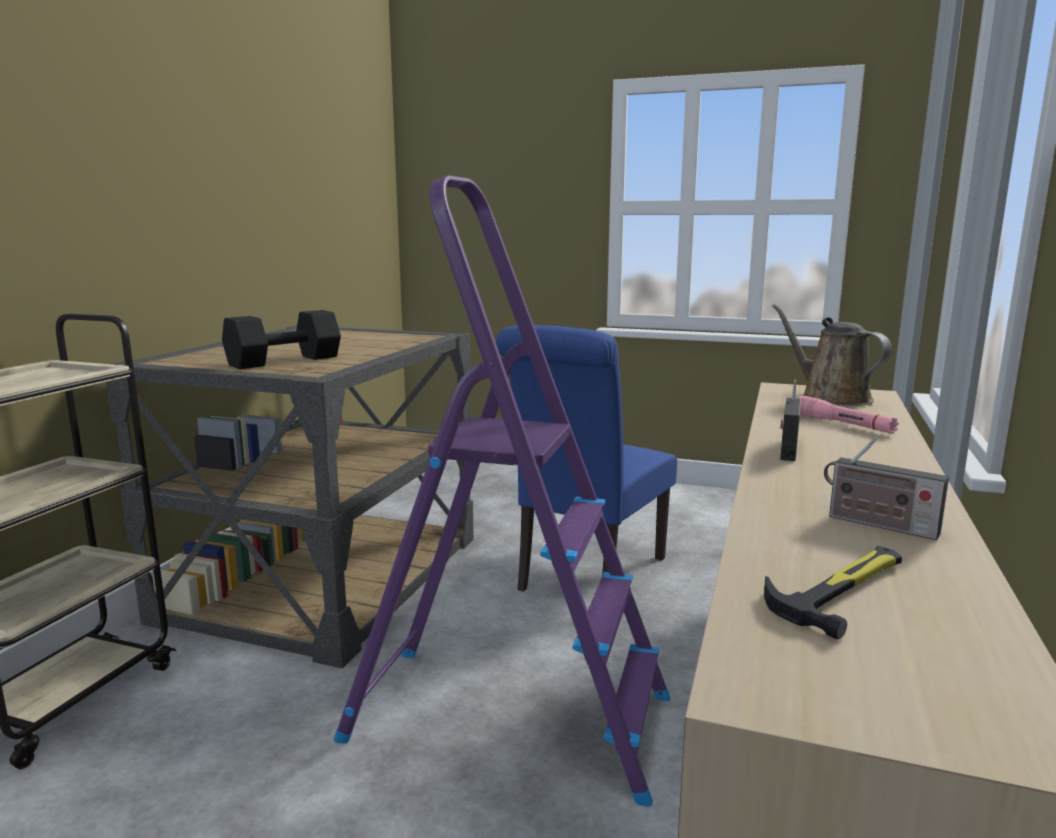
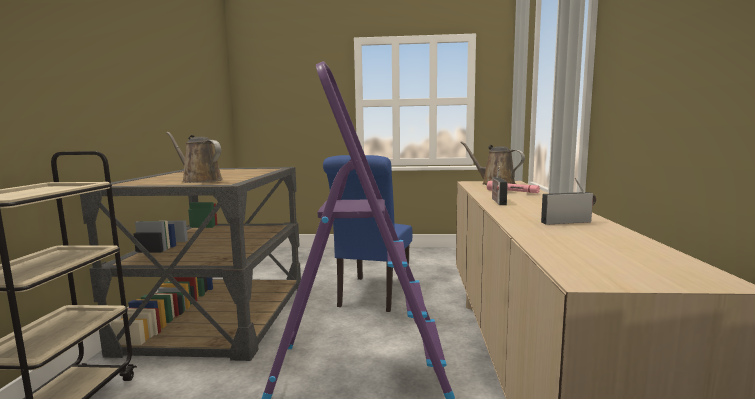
camera: 15 degrees left, 5 degrees down
black dumbbell [222,310,341,369] -> brown watering can [167,132,223,183]
hammer [764,546,902,639] -> none
radio [824,434,949,540] -> radio turned 150 degrees clockwise [541,177,596,225]

